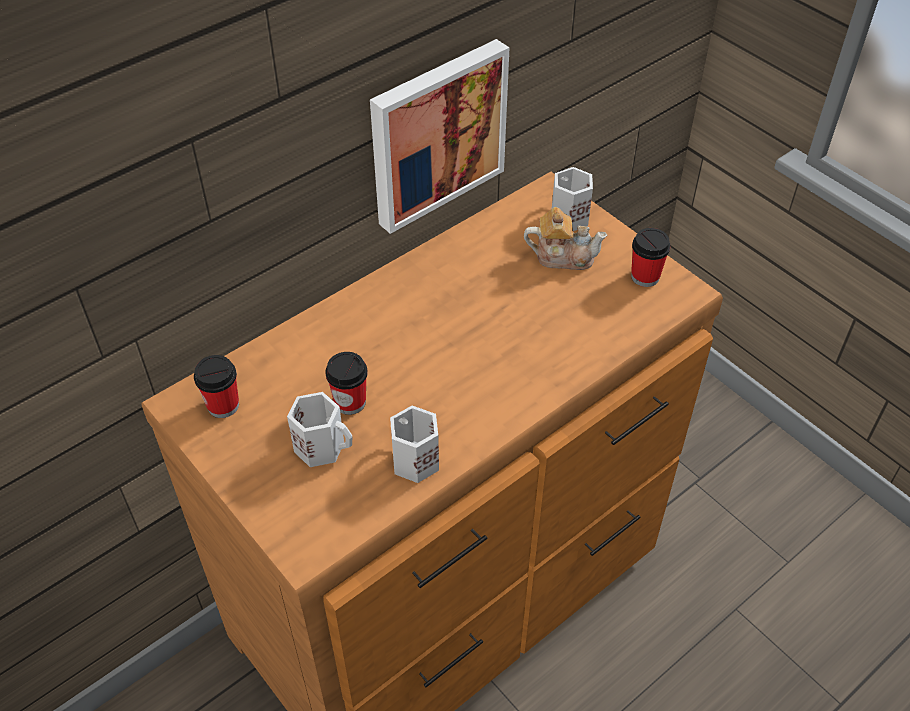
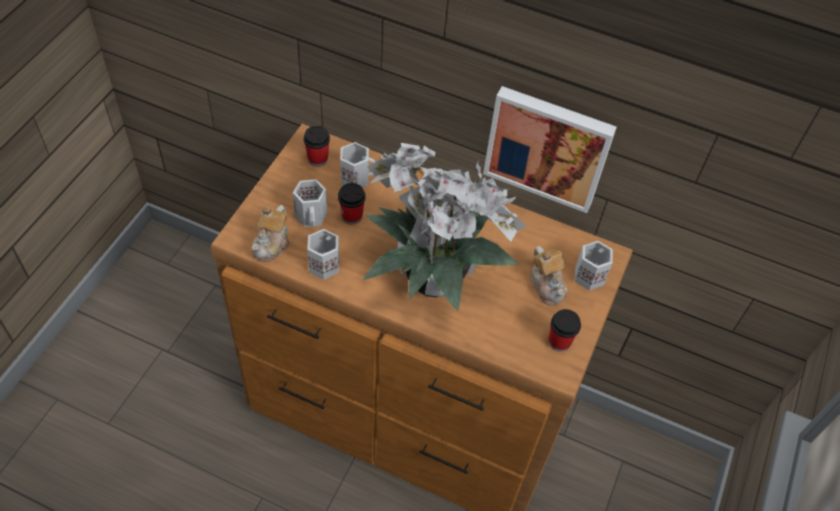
camera: 60 degrees right, 5 degrees up
none -> teapot [252,205,290,262]
none -> white mug [340,142,375,187]
none -> potted plant [363,143,527,311]

